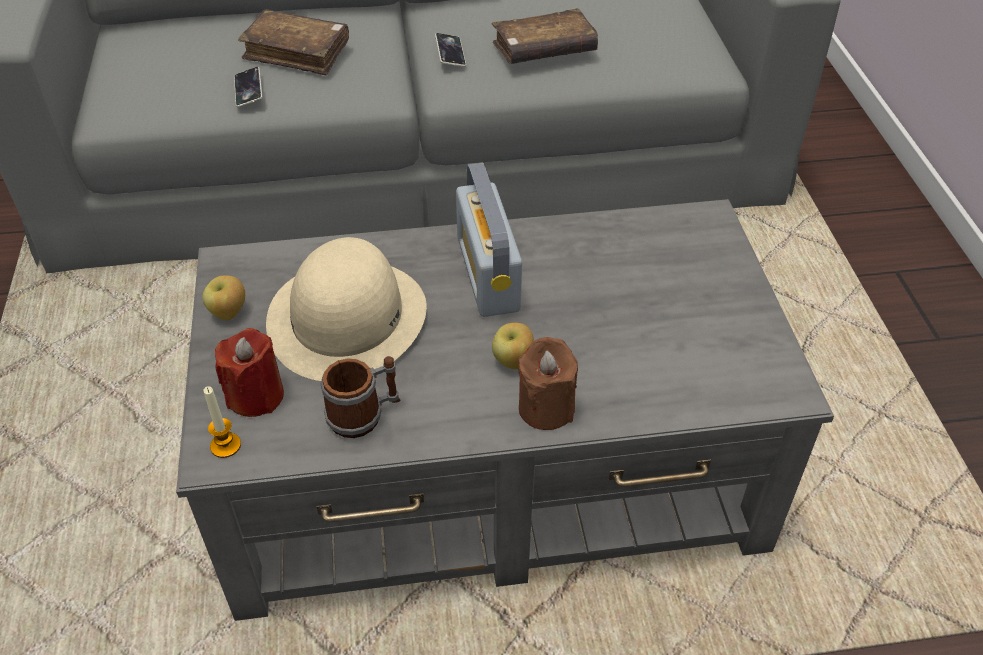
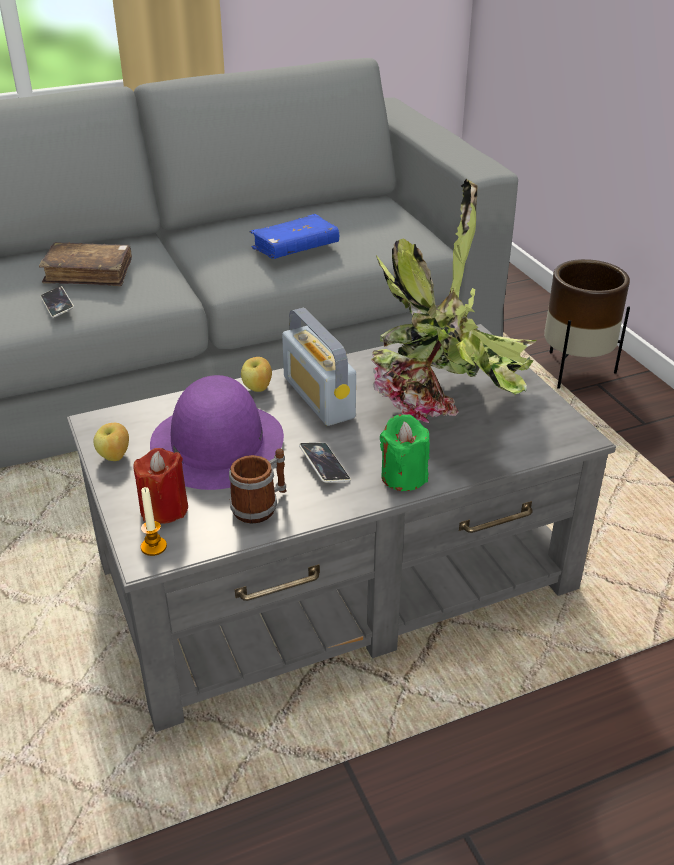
camera: 15 degrees left, 10 degrees down
beige hat [266,237,427,381] -> purple hat [150,375,284,490]
phone [435,33,466,67] -> phone moved to [299,443,351,483]
brown book [492,8,598,64] -> blue book [250,214,339,259]
apple [492,323,534,369] -> apple moved to [241,357,272,392]
brown candle [518,337,578,430] -> green candle [380,414,430,491]
none -> potted plant [371,179,537,423]
none -> brown planter [544,259,630,389]

